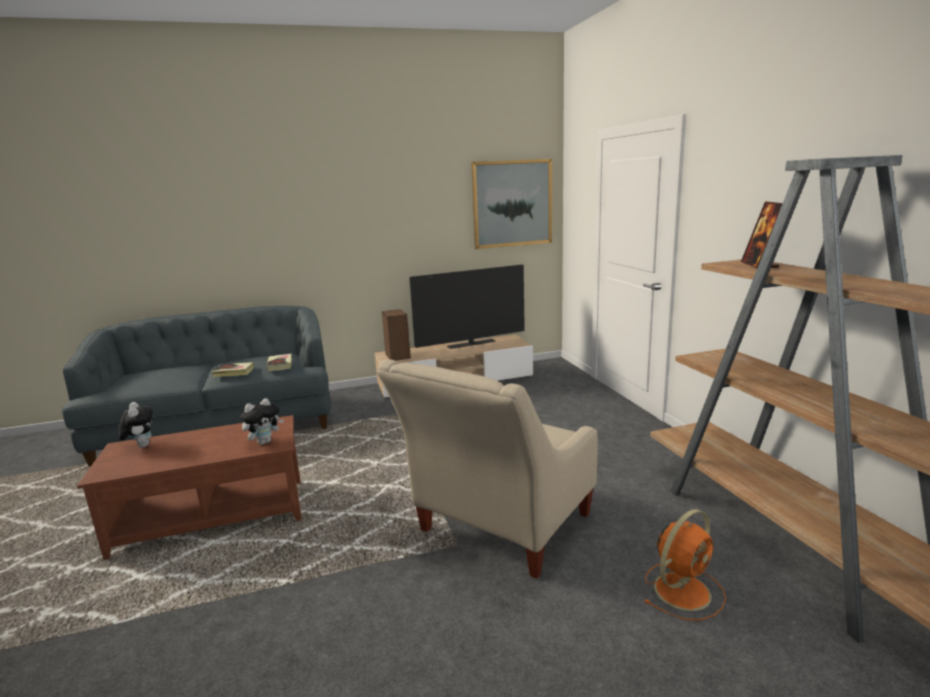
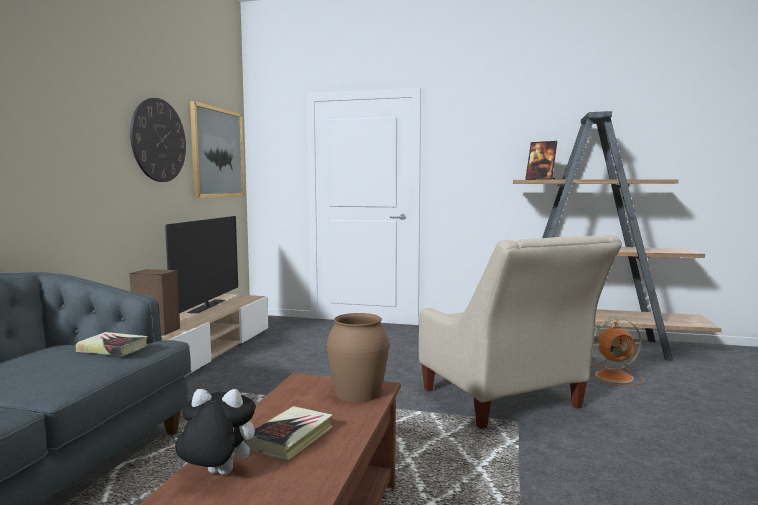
camera: 60 degrees left, 10 degrees down
book [212,362,254,377] -> book moved to [244,406,333,460]
plush toy [241,398,284,445] -> brown vase [327,313,389,402]
orange fan [645,509,726,620] -> orange fan turned 90 degrees clockwise [590,318,644,386]
none -> wall clock [130,98,186,182]

